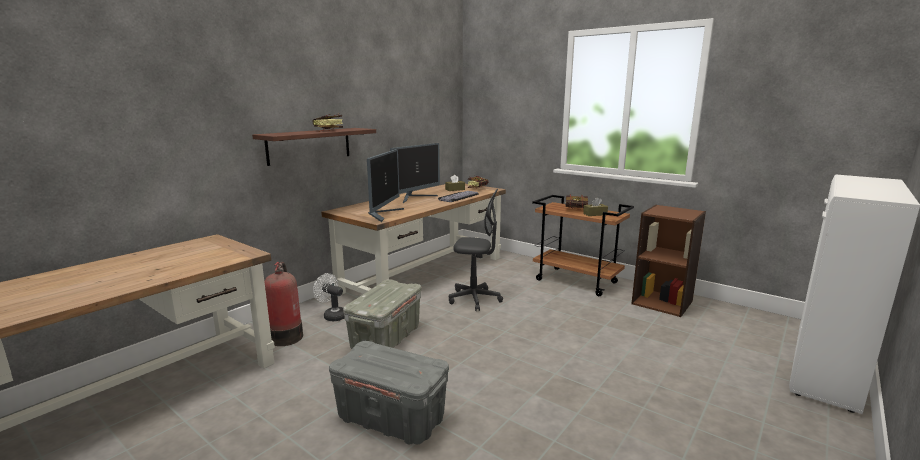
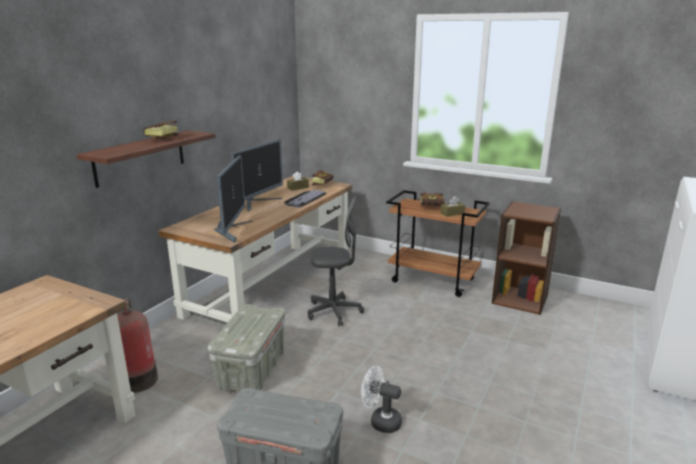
camera: 10 degrees left, 5 degrees up
white fan [313,273,345,321] -> white fan moved to [361,366,402,433]

